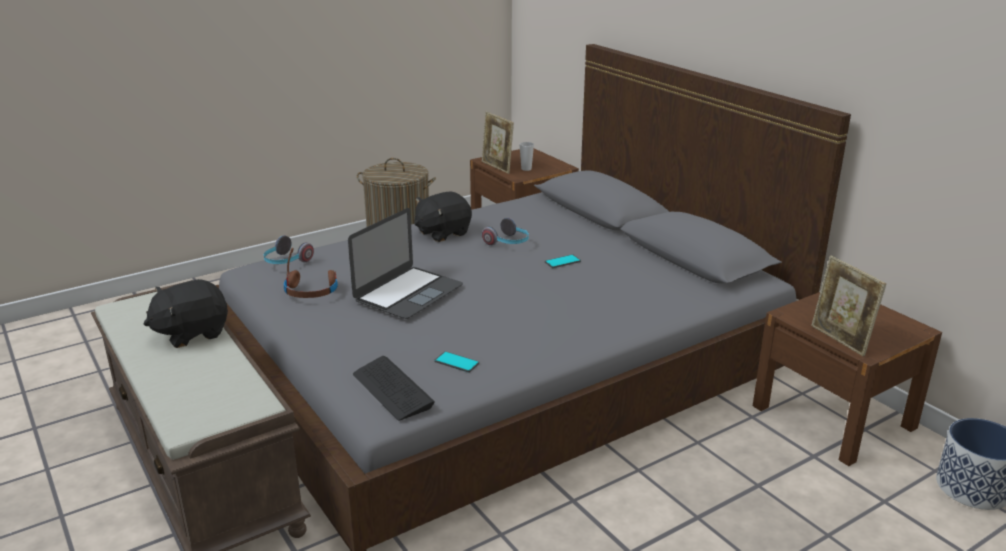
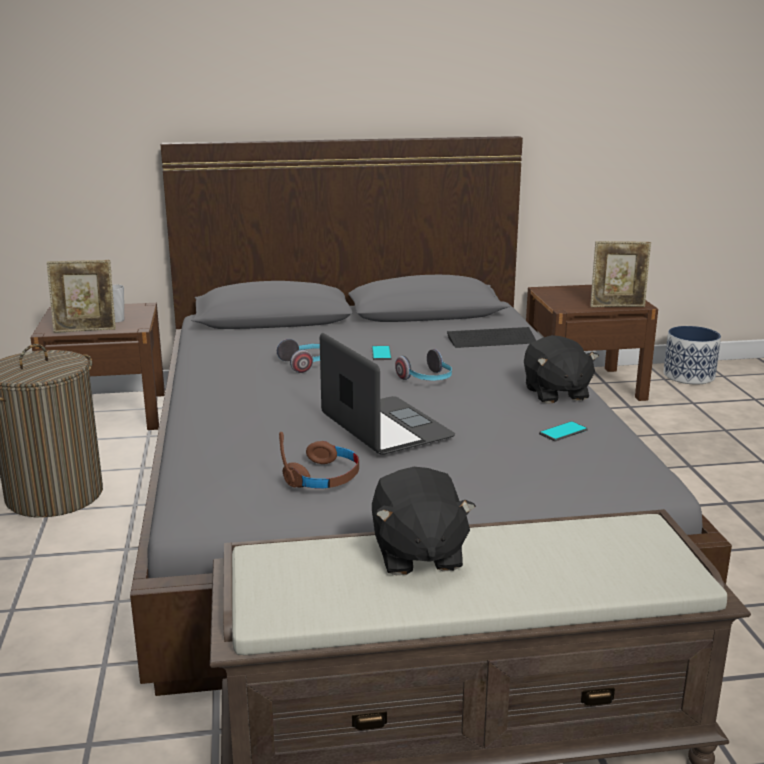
camera: 65 degrees left, 5 degrees down
headphones [264,235,314,264] -> headphones moved to [395,349,452,381]
keyboard [353,356,435,421] -> keyboard moved to [447,327,536,348]
black plush toy [414,191,472,242] -> black plush toy moved to [524,335,599,404]

